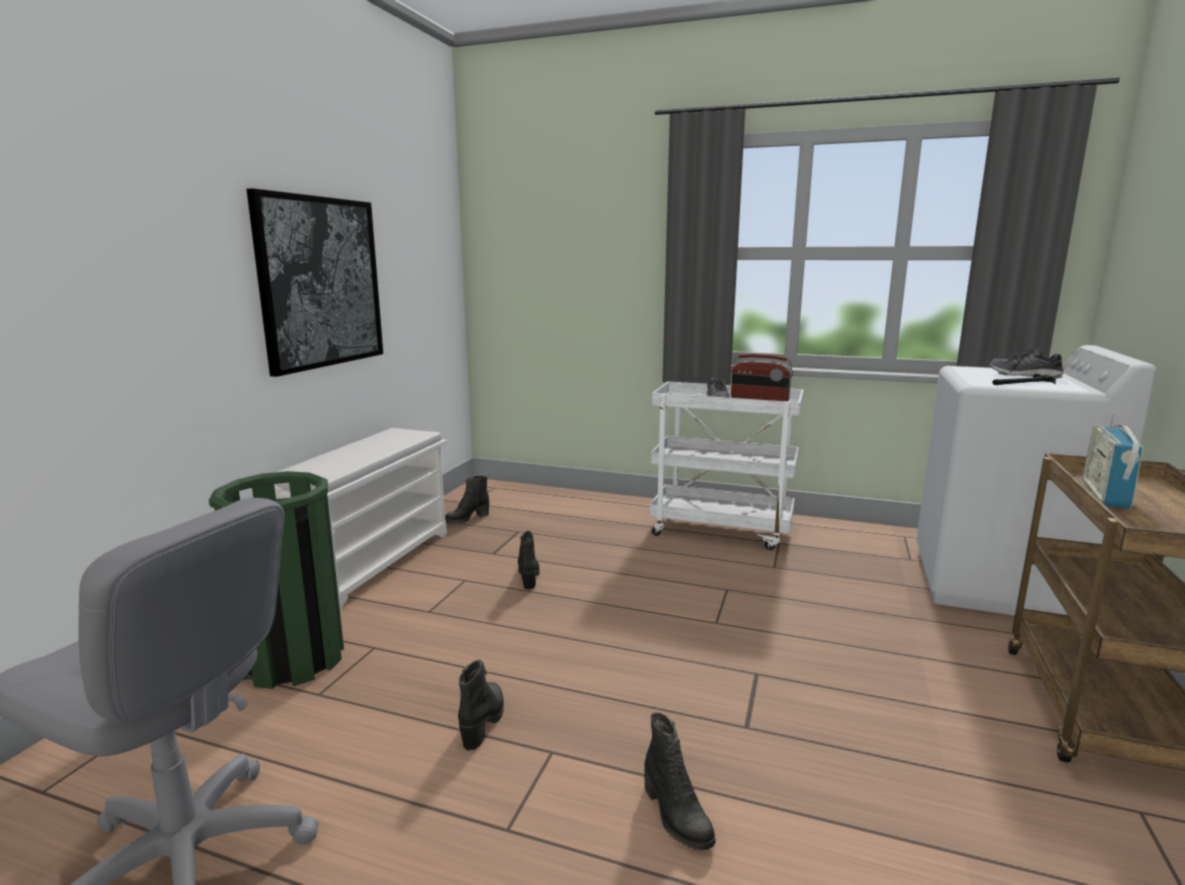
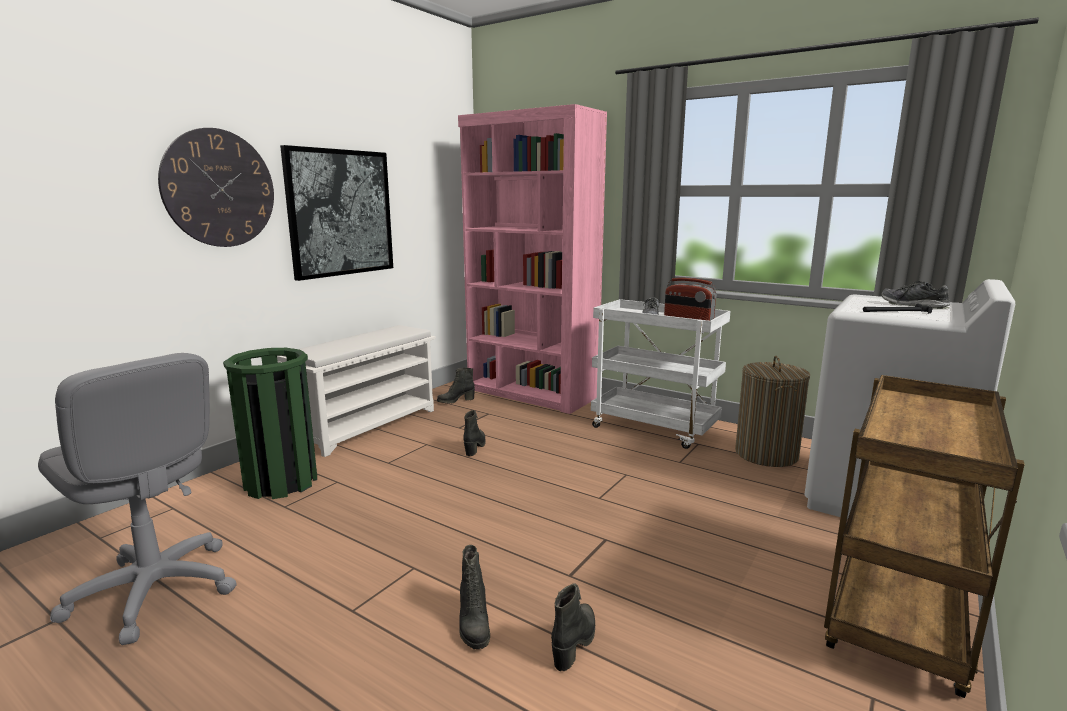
camera: 15 degrees right, 0 degrees up
black boot [458,659,504,751] -> black boot moved to [551,584,595,671]
radio [1083,414,1143,509] -> none
none -> wall clock [158,128,274,247]
none -> pink bookcase [458,104,607,414]
none -> laundry basket [735,356,810,467]

